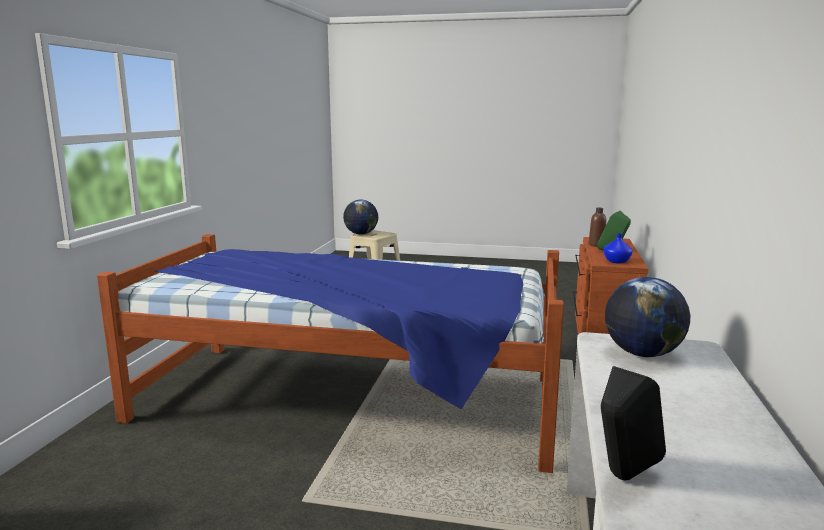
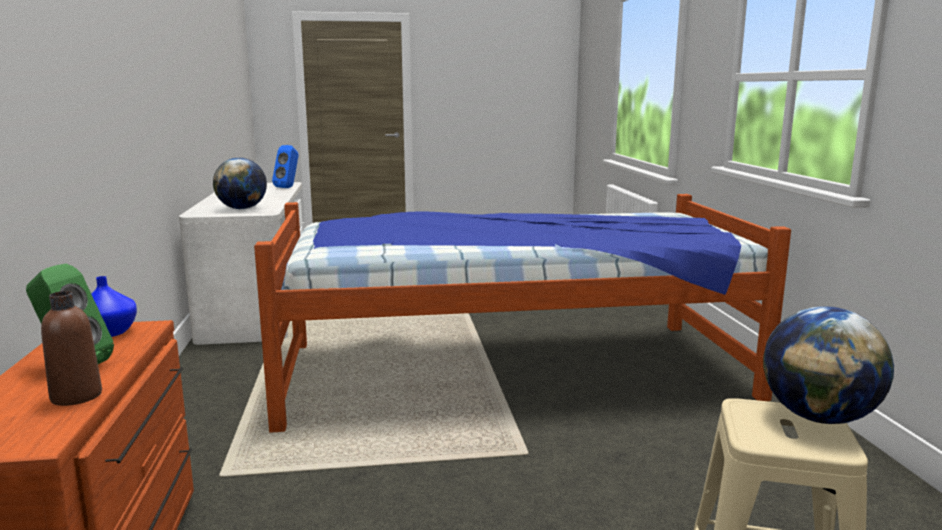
camera: 160 degrees right, 0 degrees up
black speaker [601,366,666,480] -> blue speaker [272,145,299,188]

